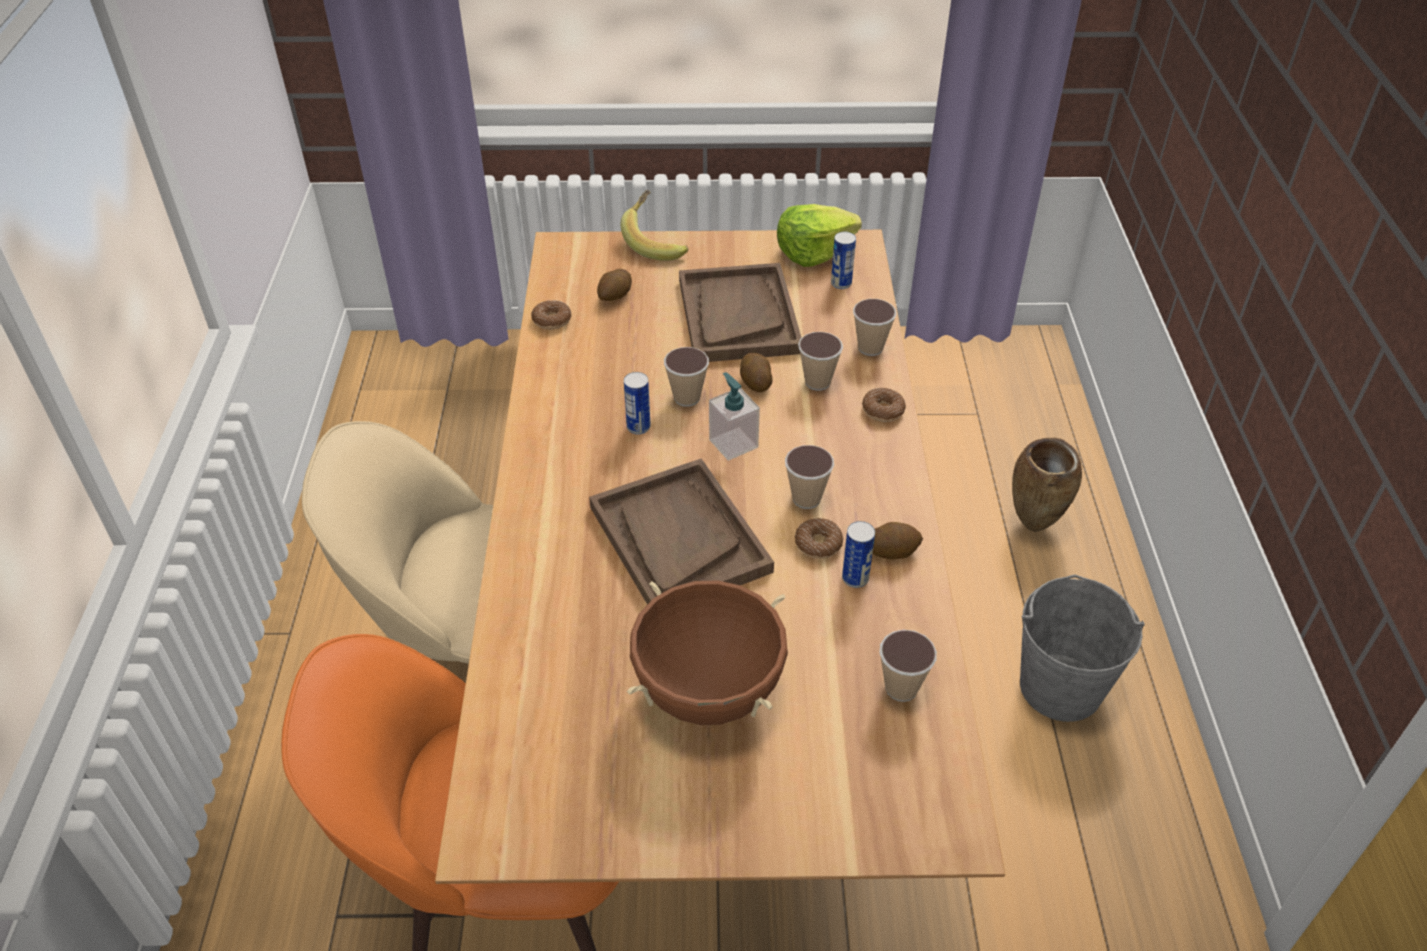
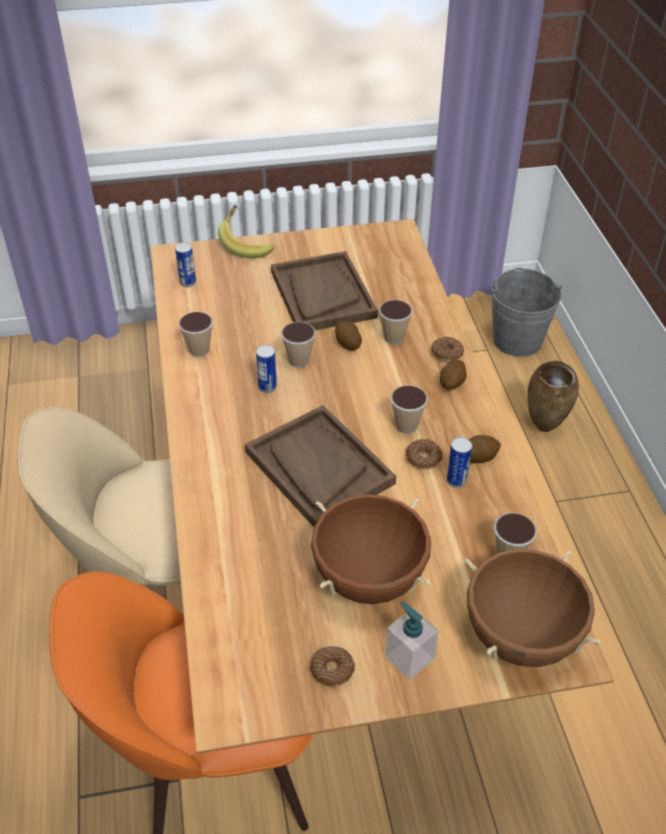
camera: 10 degrees left, 0 degrees up
donut [531,300,572,330] -> donut moved to [310,646,355,687]
potato [597,269,632,301] -> potato moved to [440,360,466,390]
soap dispenser [709,372,760,461] -> soap dispenser moved to [385,601,439,680]
lettuce [777,204,862,267] -> none
can [831,232,856,289] -> can moved to [175,242,196,287]
cup [853,299,897,356] -> cup moved to [179,312,213,357]
grey bucket [1020,575,1145,722] -> grey bucket moved to [491,268,562,357]
none -> brown cooking pot [464,549,602,667]

